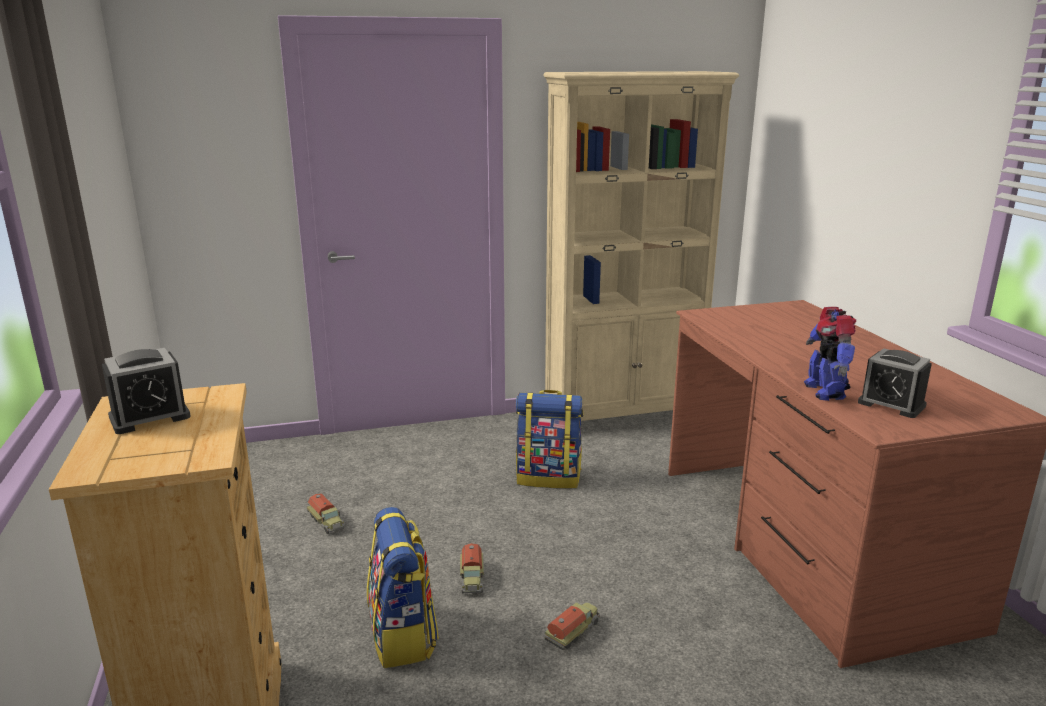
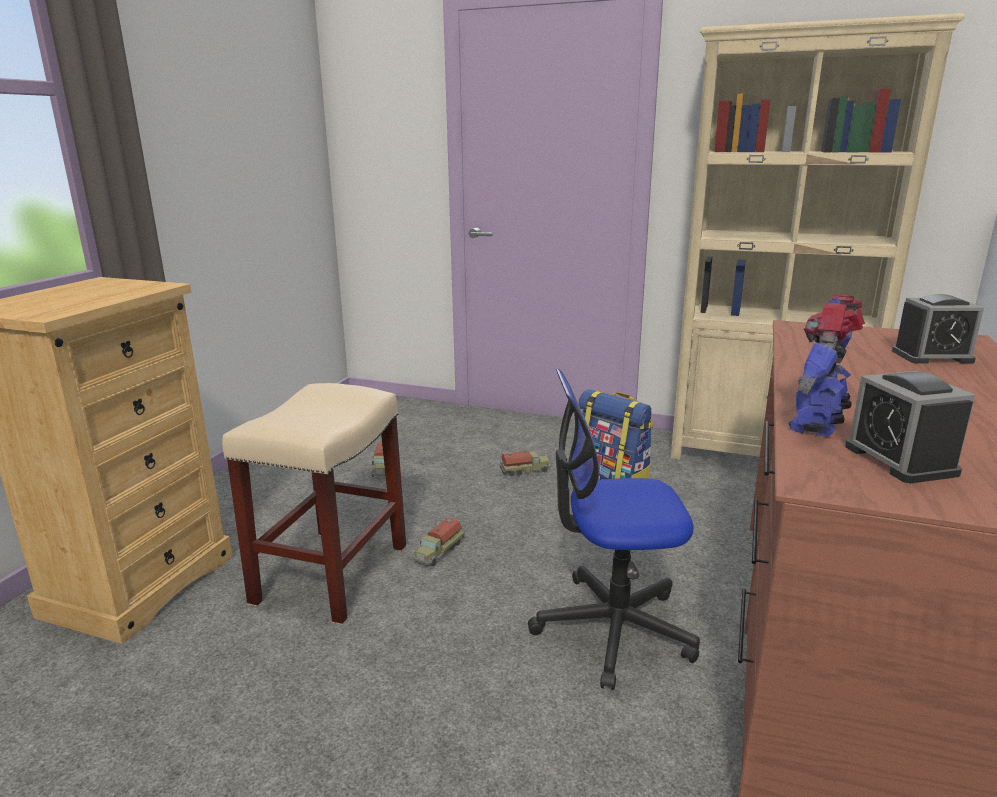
camera: 35 degrees right, 0 degrees up
alarm clock [102,348,191,434] -> alarm clock moved to [892,294,984,364]
backpack [367,507,439,668] -> beige stool [222,383,406,625]
toy truck [545,602,600,651] -> toy truck moved to [500,451,550,477]
none -> office chair [528,369,700,690]

